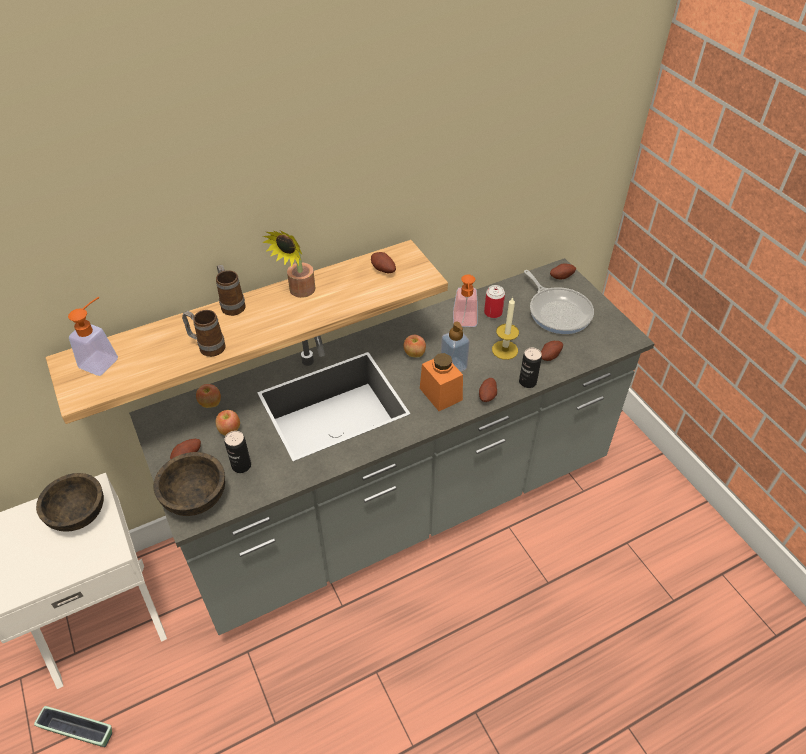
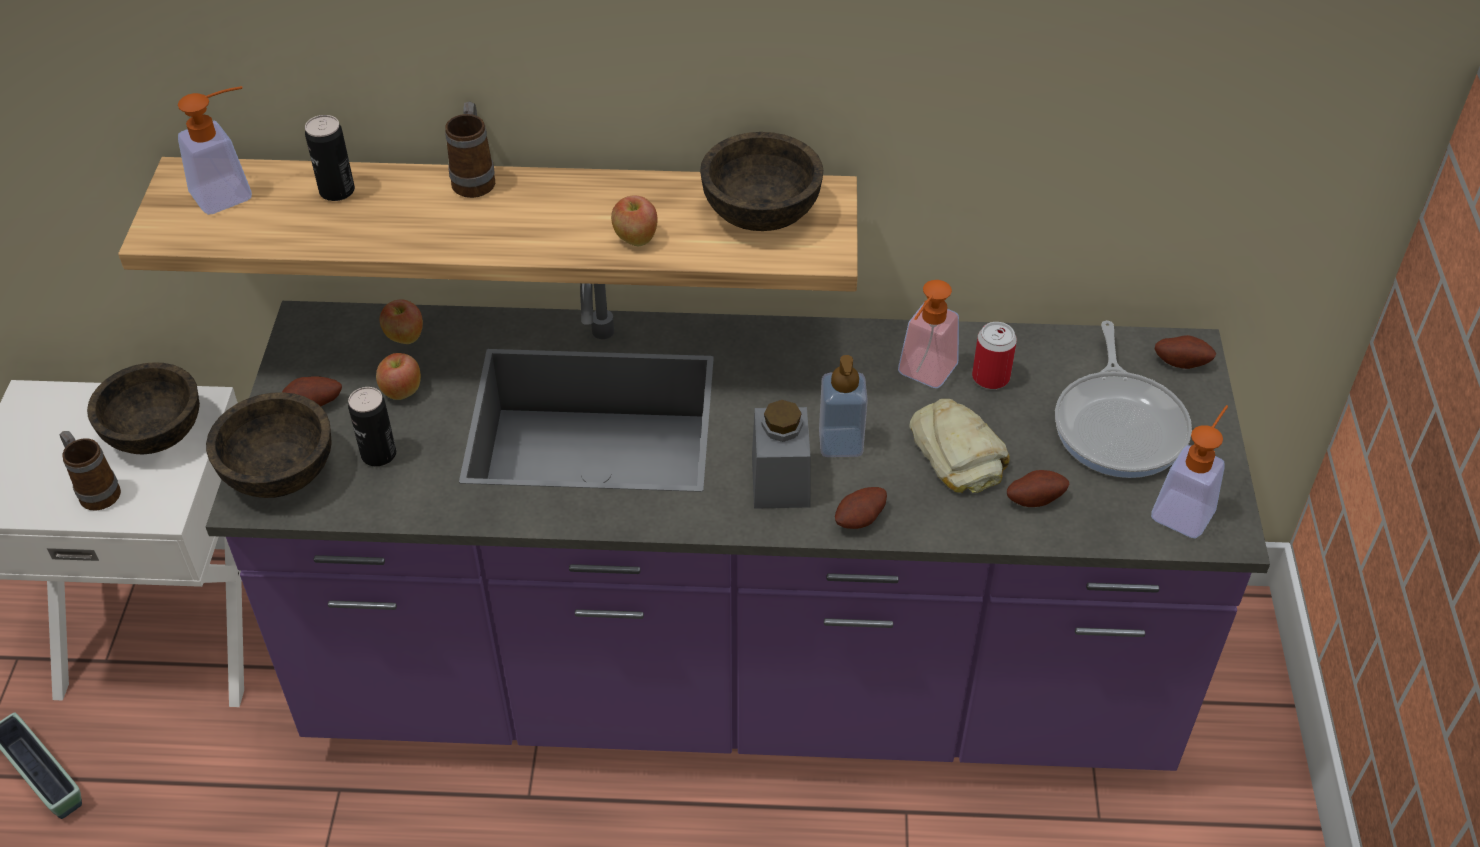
camera: 30 degrees right, 0 degrees up
grey counter [129,258,655,635] -> purple counter [206,283,1270,771]
mug [182,310,225,357] -> mug moved to [60,431,121,510]
potted plant [262,230,315,298] -> none
potato [371,252,396,273] -> brown bowl [700,132,823,231]
apple [404,335,426,358] -> apple moved to [611,195,658,246]
orange jar [420,353,463,411] -> grey jar [752,400,811,509]
candle [492,297,519,360] -> bread [909,399,1009,493]
can [519,348,542,388] -> can moved to [305,115,355,201]
none -> soap dispenser [1151,405,1228,539]

